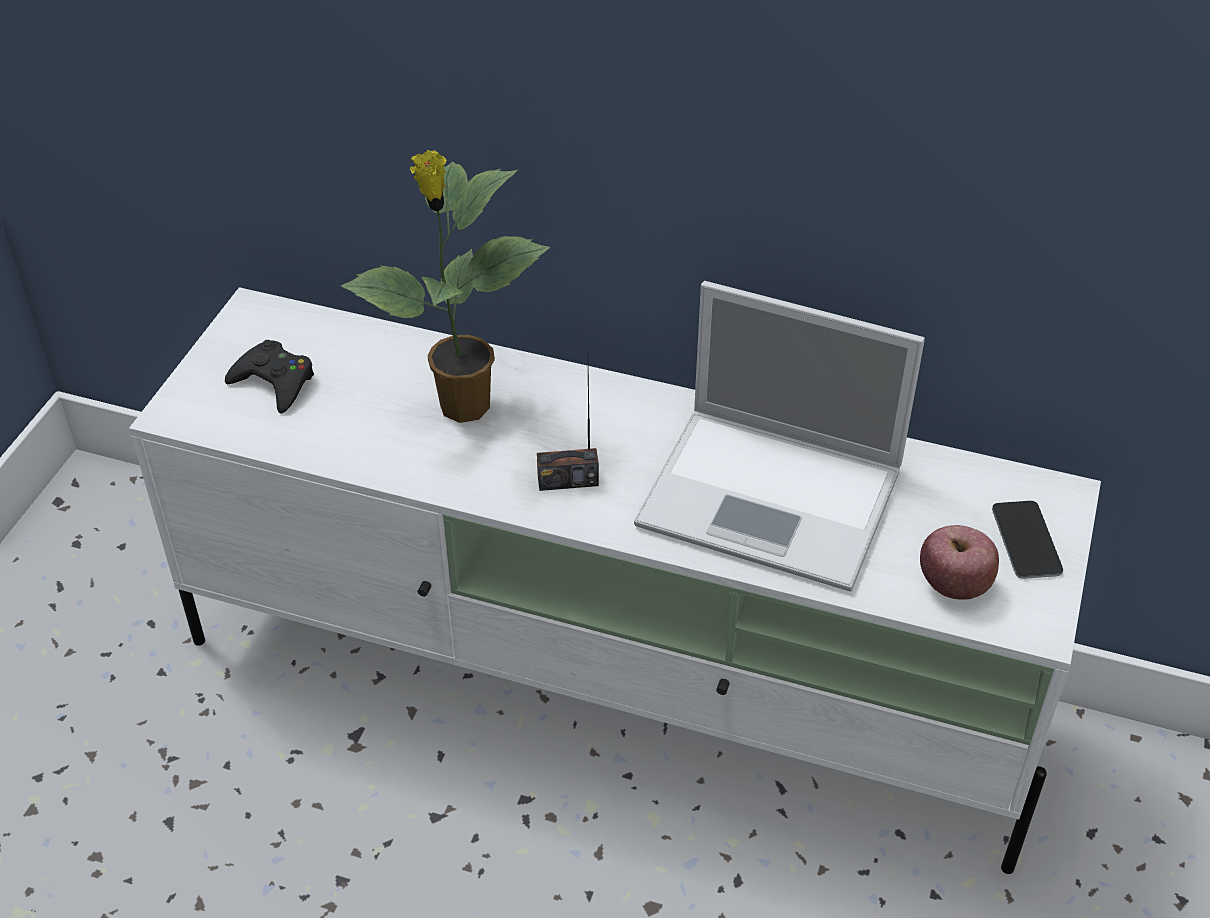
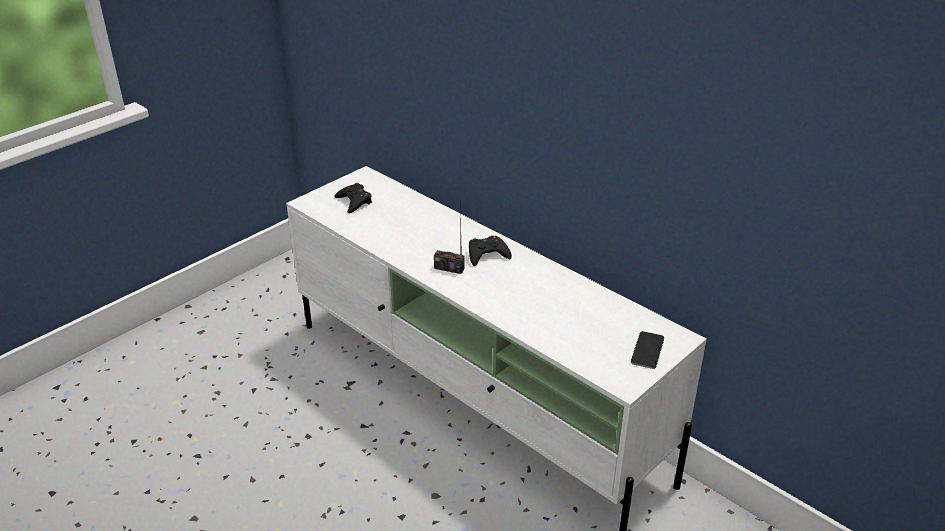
camera: 25 degrees right, 10 degrees down
potted plant [340,150,550,423] -> none
laptop [634,281,925,592] -> none
apple [920,525,999,600] -> none
none -> black game controller [469,236,512,266]

